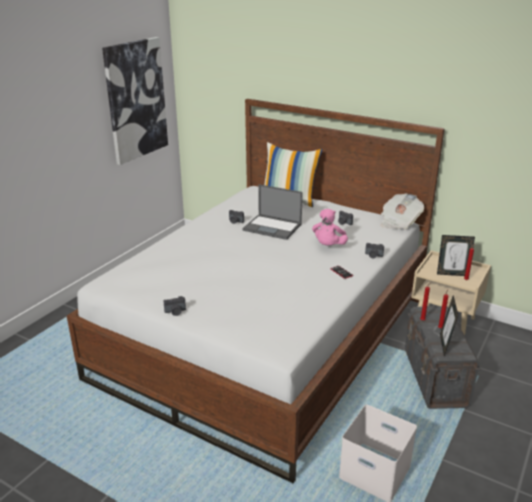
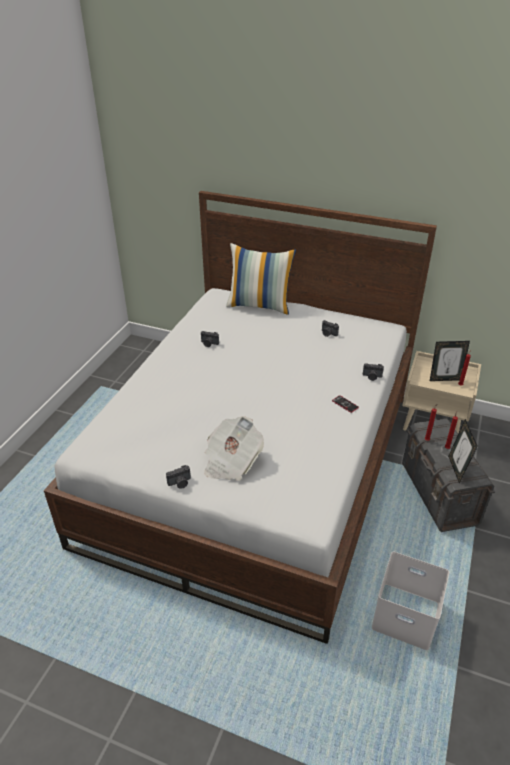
camera: 10 degrees left, 10 degrees up
picture [102,37,168,165] -> none
laptop [243,184,303,240] -> none
pink plush toy [312,209,348,246] -> none
newspaper [381,194,424,229] -> newspaper moved to [204,416,264,481]

